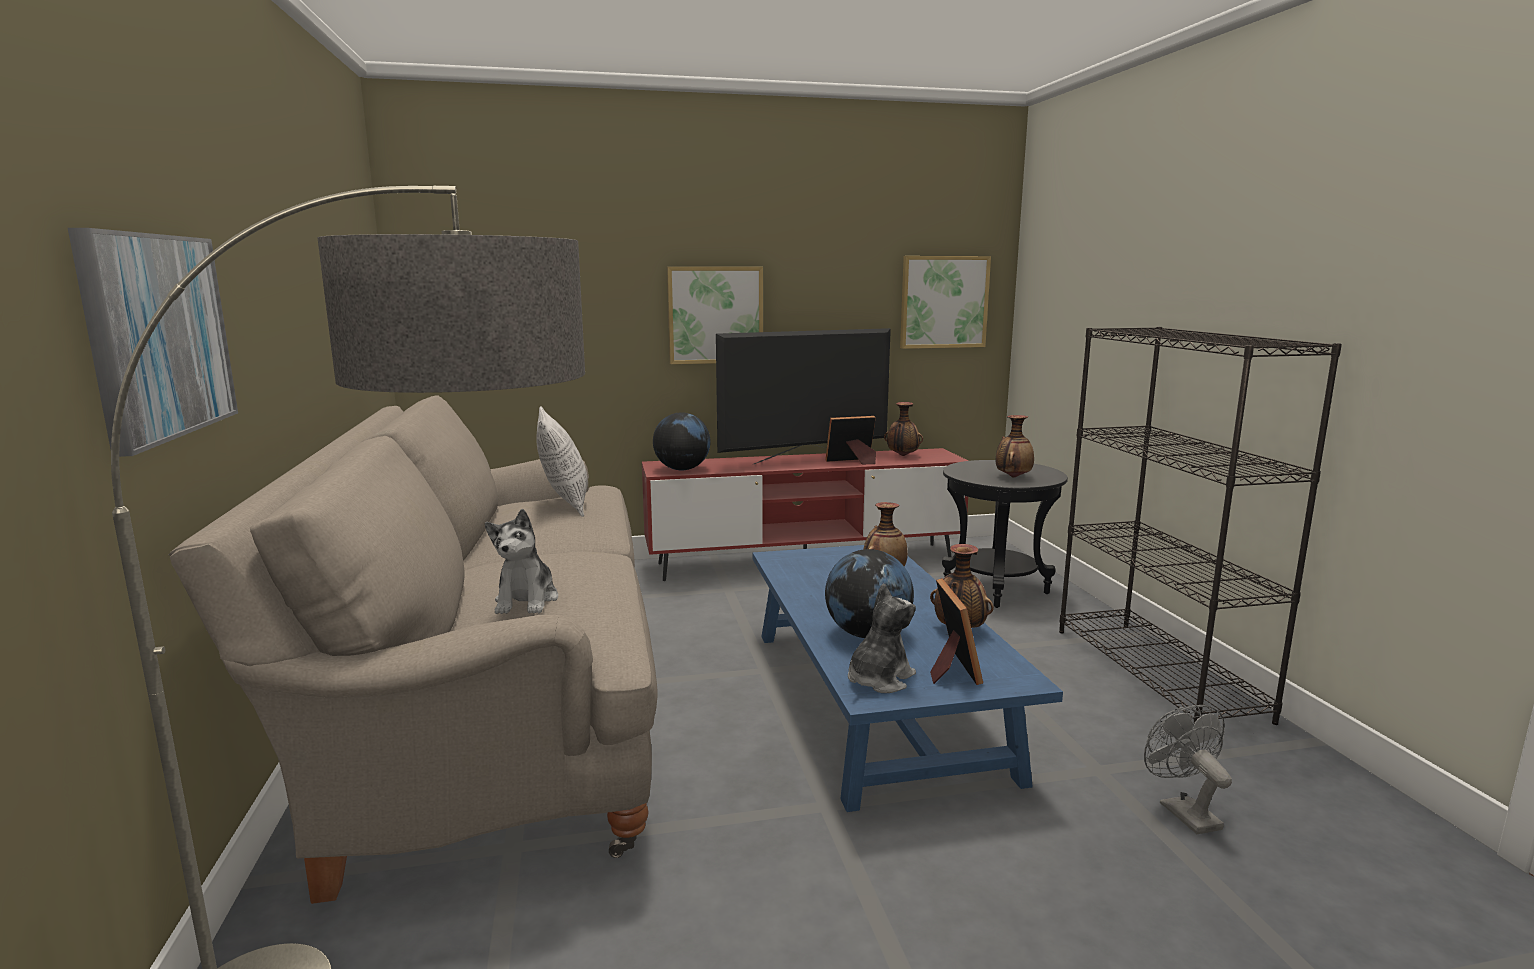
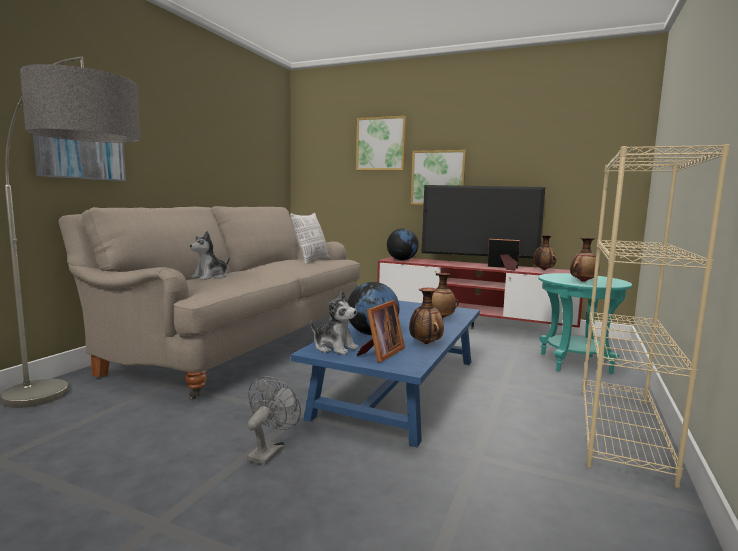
camera: 35 degrees right, 5 degrees down
plush toy [848,583,916,693] -> plush toy turned 45 degrees clockwise [311,291,359,355]
picture [900,256,991,349] -> picture moved to [356,116,406,170]
black side table [942,460,1068,608] -> turquoise side table [538,273,632,374]
black bookcase [1059,327,1342,725] -> beige bookcase [582,144,730,488]
grey fan [1144,705,1232,834] -> grey fan moved to [247,376,301,465]

